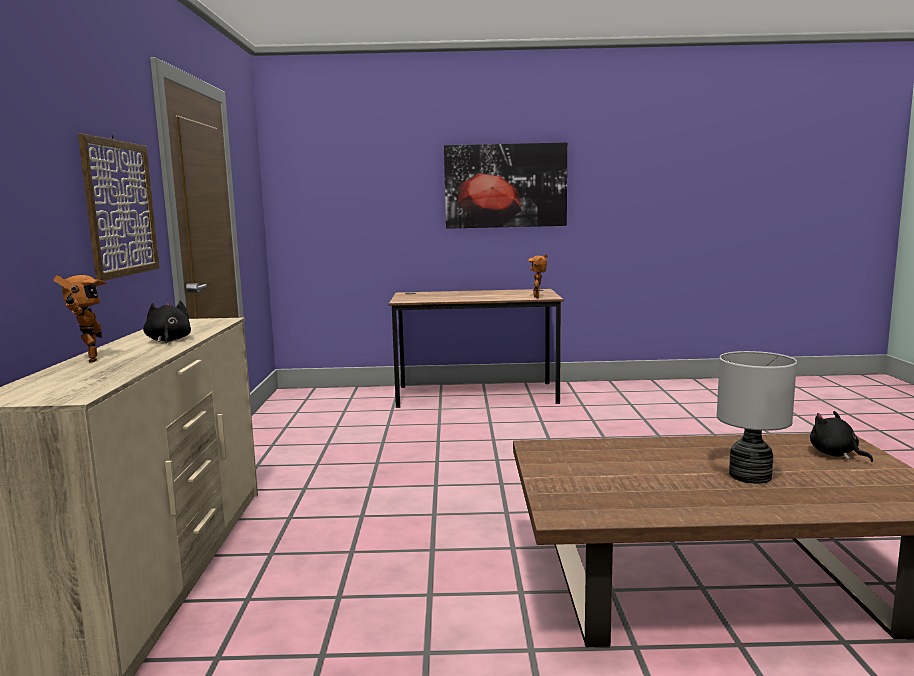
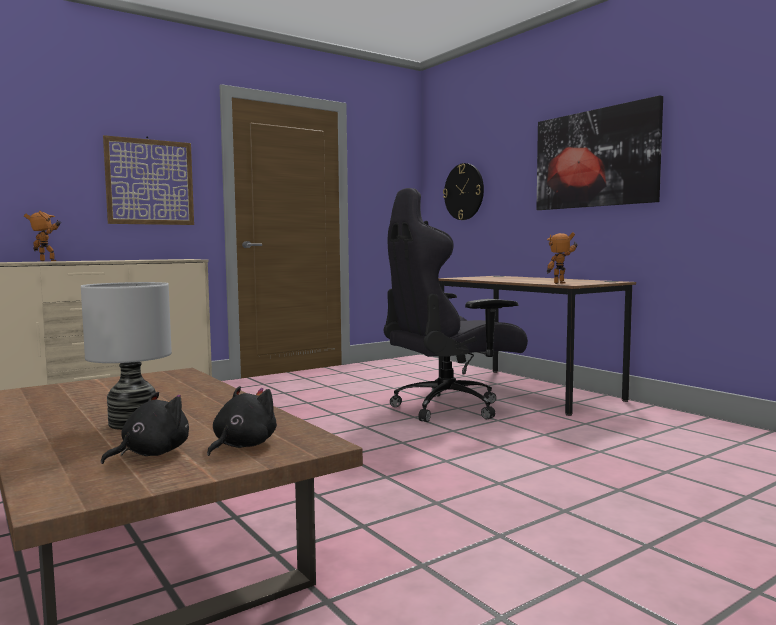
camera: 55 degrees right, 5 degrees down
toy robot [53,275,107,363] -> toy robot turned 120 degrees counterclockwise [24,210,60,261]
black plush toy [143,301,191,344] -> black plush toy moved to [101,392,189,464]
none -> black office chair [384,188,528,422]
none -> wall clock [443,163,484,220]

